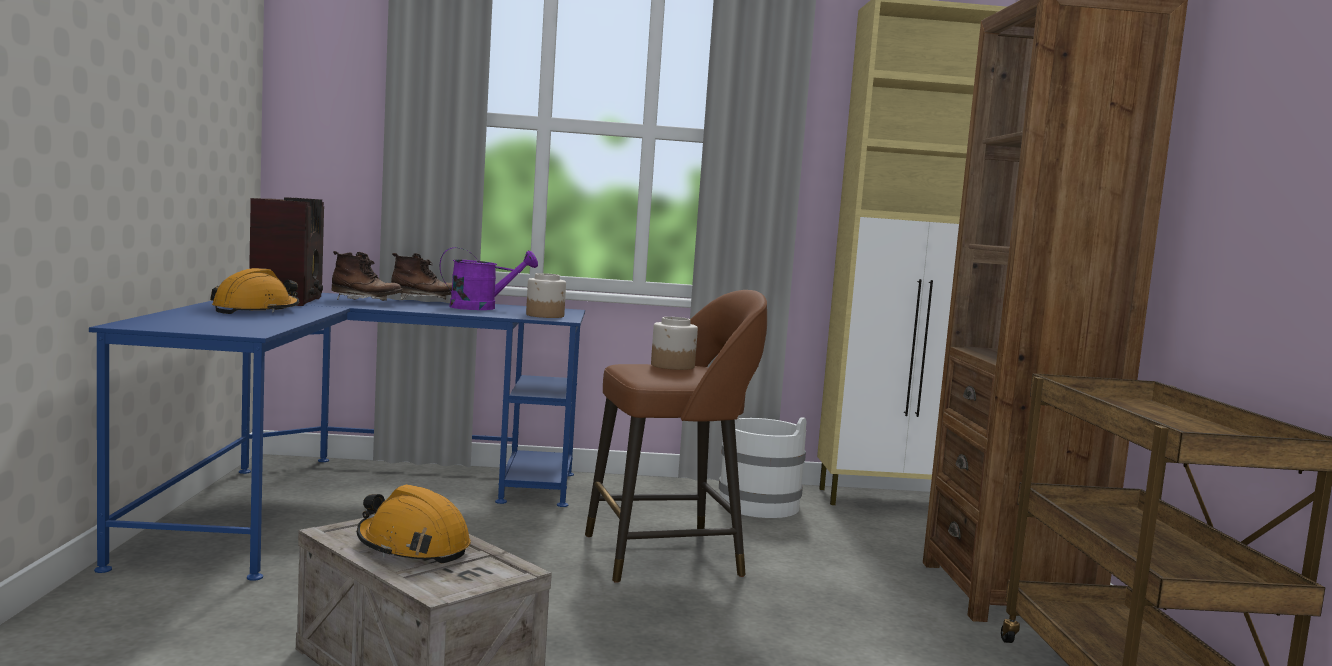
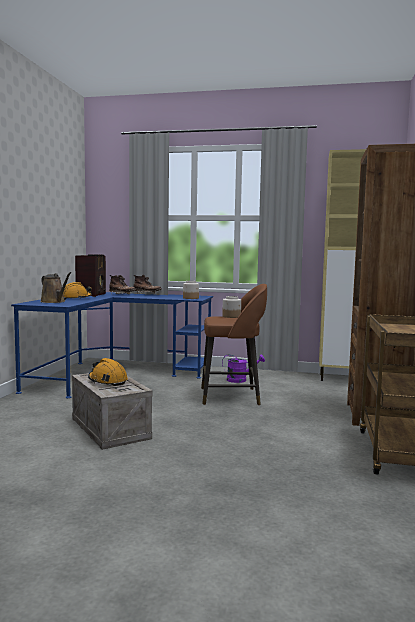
camera: 15 degrees right, 0 degrees up
purple watering can [440,247,538,310] -> purple watering can moved to [222,354,265,383]
white bucket [719,417,807,518] -> none
none -> brown watering can [40,272,71,303]

